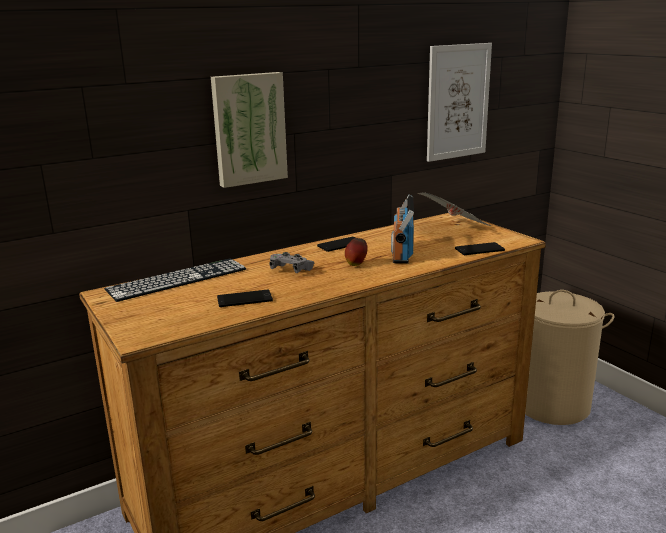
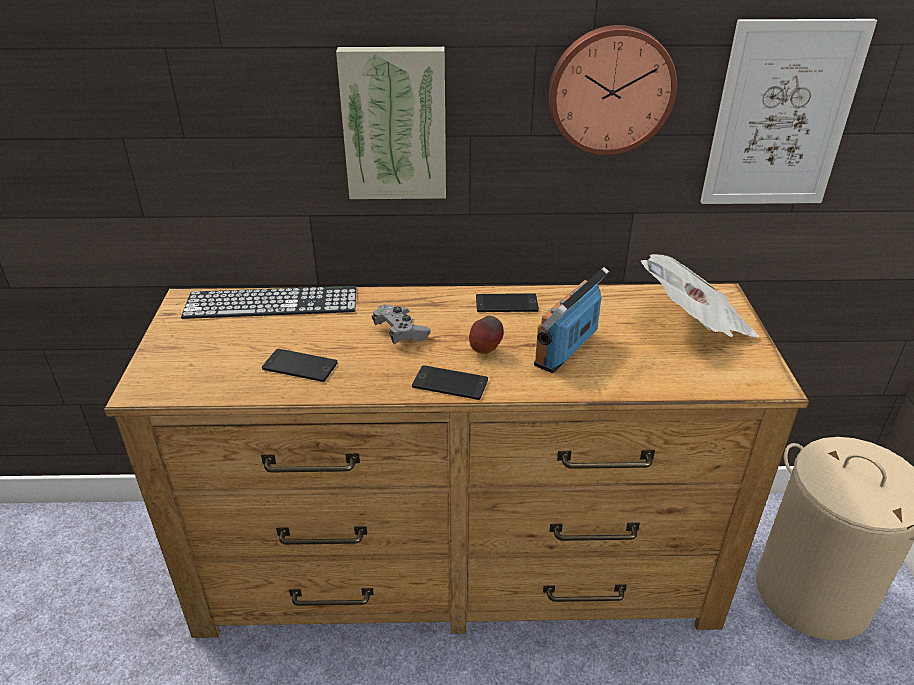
camera: 30 degrees right, 15 degrees up
phone [455,242,505,255] -> phone moved to [412,365,488,400]
none -> wall clock [549,25,677,155]

